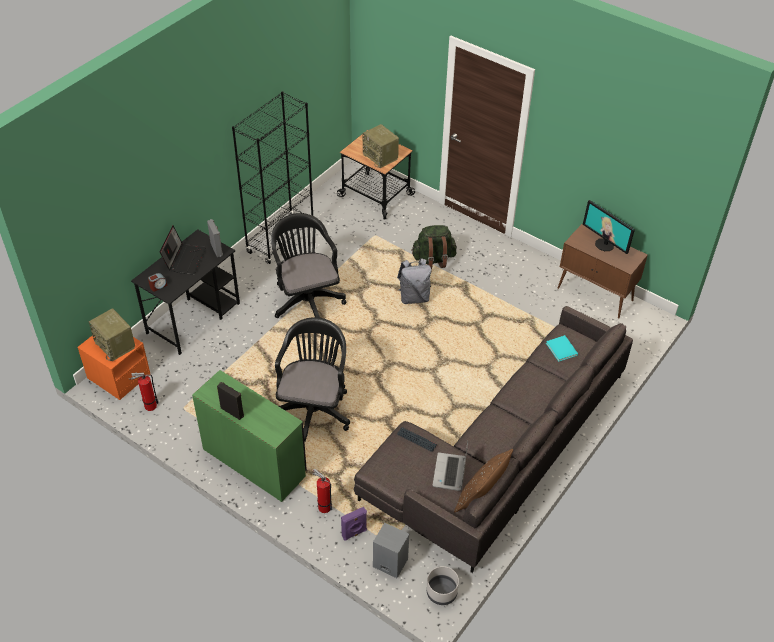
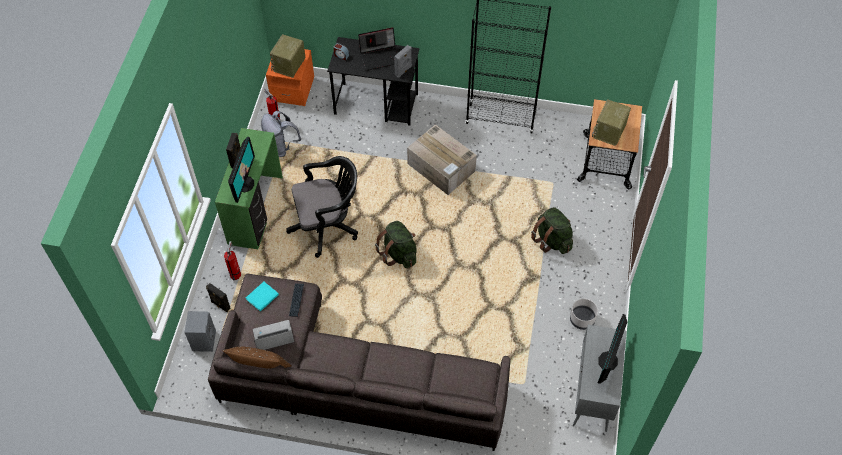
camera: 65 degrees right, 10 degrees up
black office chair [271,213,346,318] -> cardboard box [407,124,477,195]
purple speaker [341,507,367,541] -> black speaker [206,283,230,312]
grey backpack [397,258,431,304] -> grey backpack moved to [261,111,301,157]
grey planter [427,566,459,605] -> grey planter moved to [570,299,598,330]
turquoise book [546,335,578,362] -> turquoise book moved to [246,282,279,312]
brown cabinet [558,224,648,319] -> grey cabinet [573,325,627,432]
none -> monitor [228,137,255,203]
none -> green backpack [375,221,417,268]

